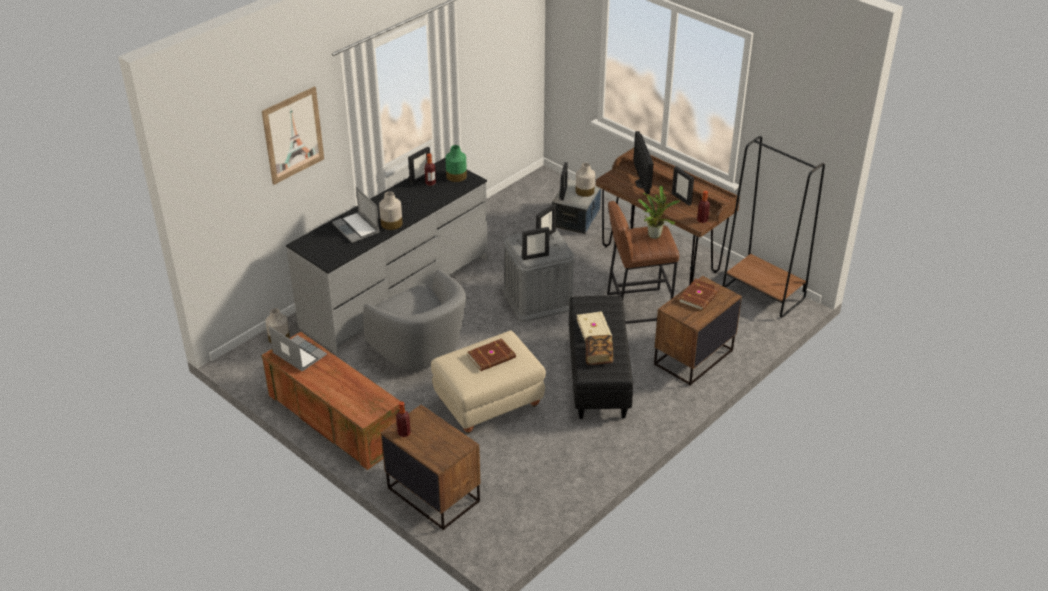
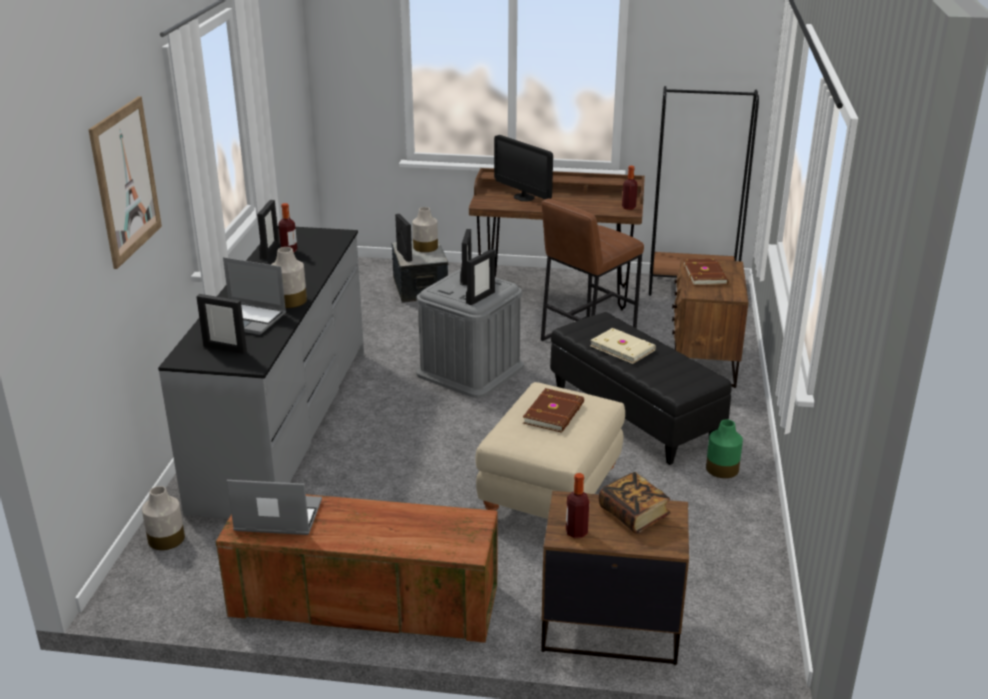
camera: 35 degrees left, 10 degrees down
grey armchair [363,270,466,370] -> none
green vase [445,145,467,182] -> green vase moved to [706,419,743,478]
book [585,335,613,365] -> book moved to [599,472,671,533]
potted plant [638,185,680,239] -> none
picture frame [672,166,694,206] -> picture frame moved to [196,294,247,354]

